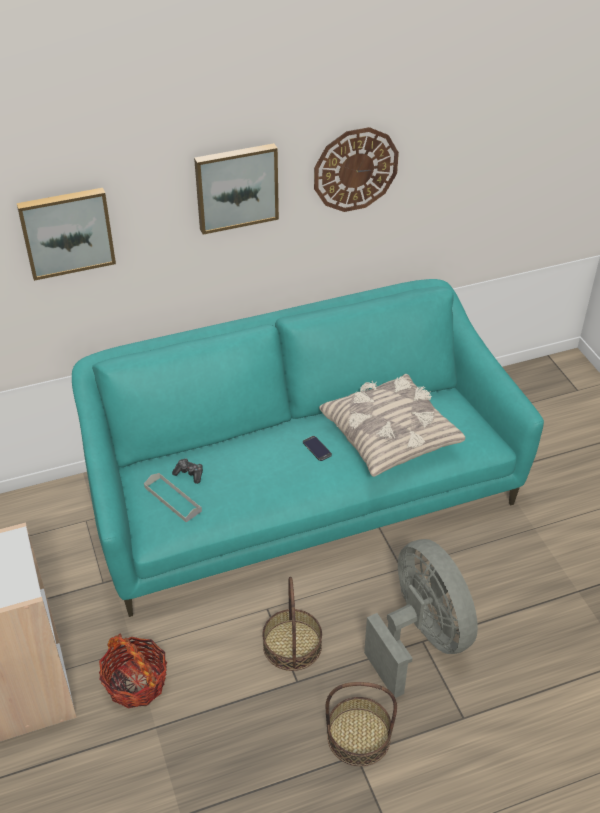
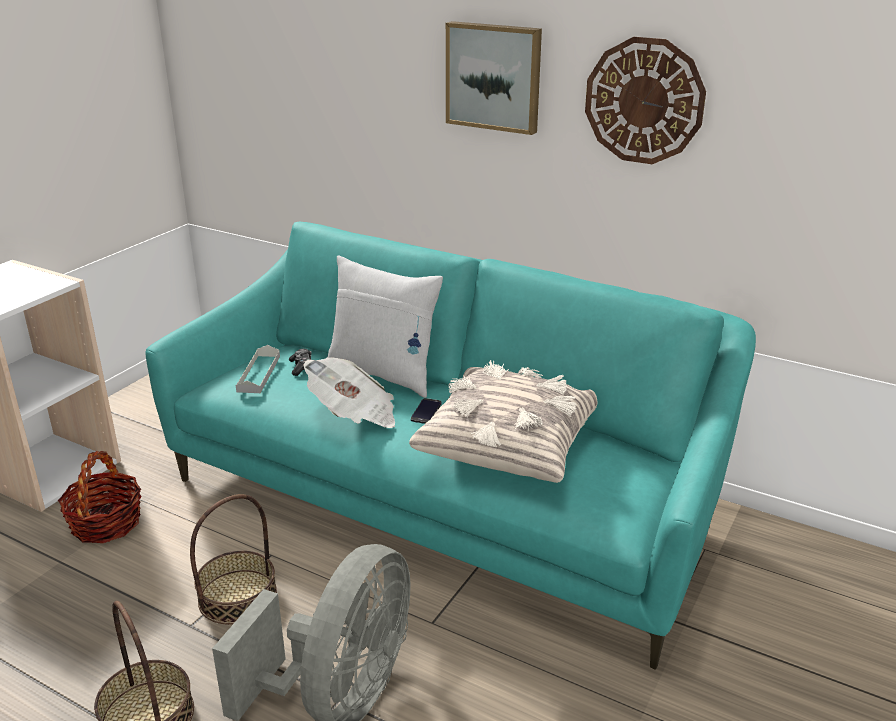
camera: 50 degrees right, 15 degrees down
picture [17,188,116,281] -> none
none -> newspaper [303,357,395,428]
none -> grey pillow [327,256,443,398]

